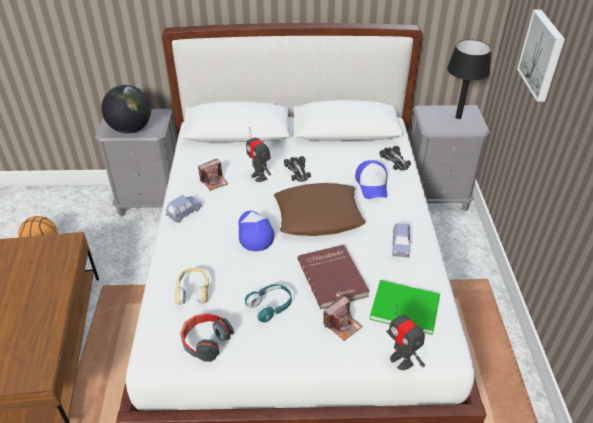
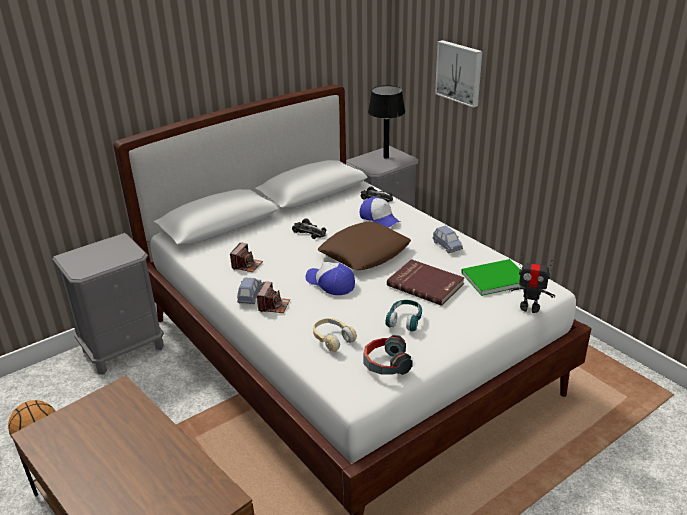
camera: 35 degrees left, 10 degrees down
globe [101,85,151,133] -> none
toy robot [246,128,271,182] -> none
camera [323,295,363,341] -> camera moved to [257,281,290,313]

